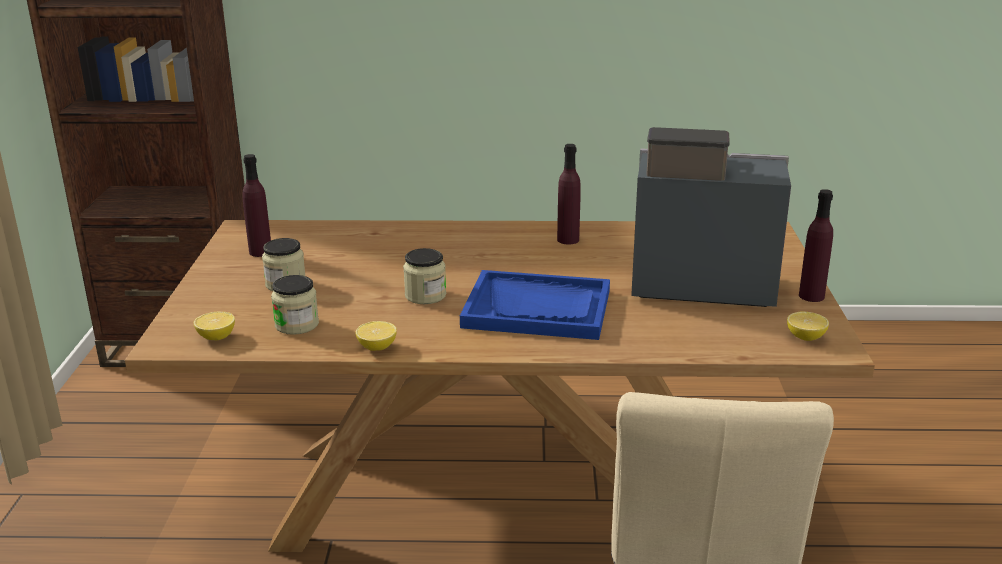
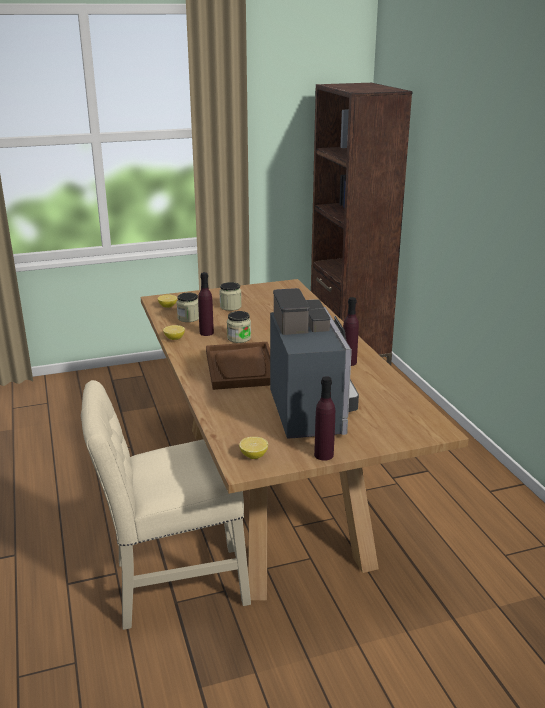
camera: 70 degrees right, 0 degrees up
purple bottle [242,154,271,257] -> purple bottle moved to [198,272,214,336]
blue tray [460,270,610,340] -> brown tray [206,342,270,390]

